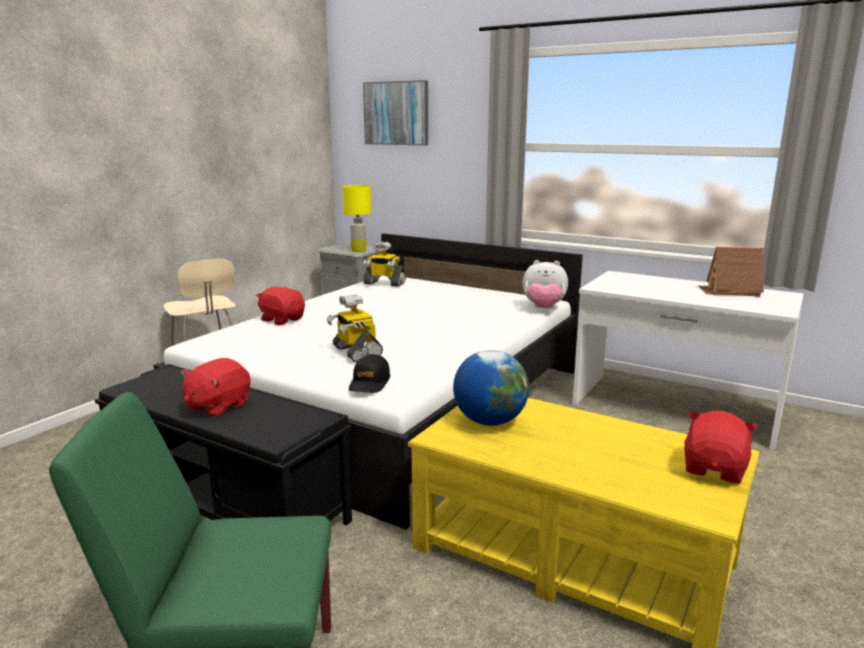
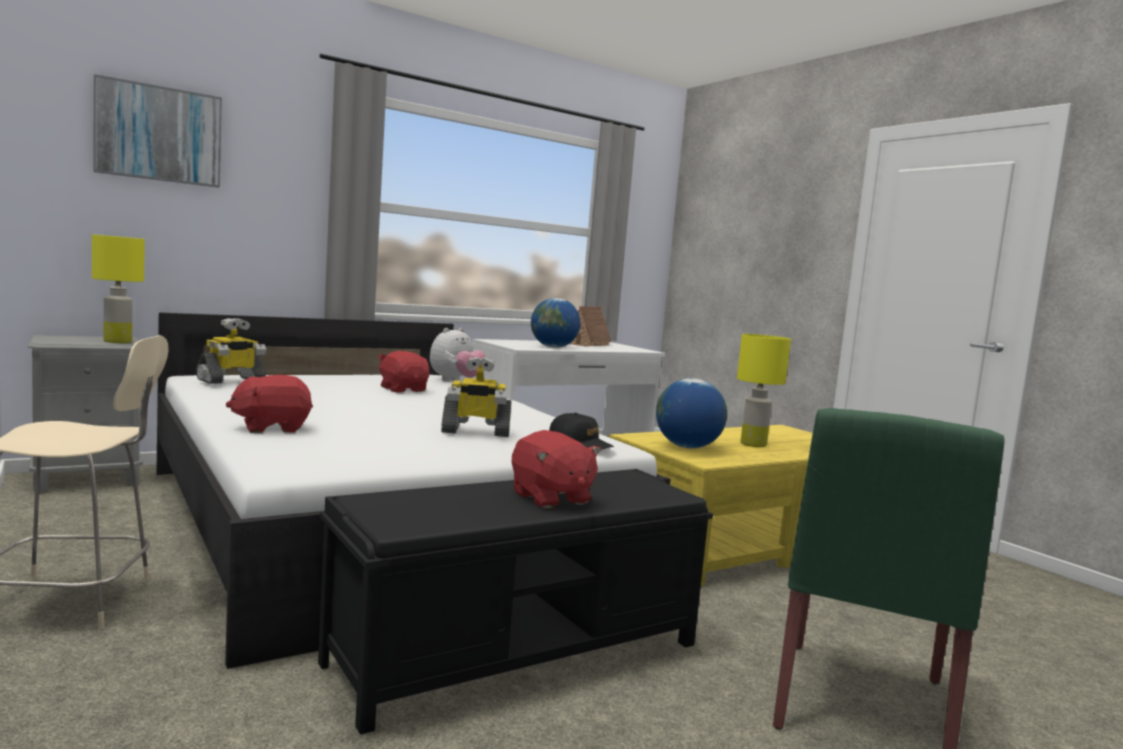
camera: 65 degrees left, 10 degrees down
red plush toy [684,410,758,483] -> red plush toy moved to [378,351,429,392]
none -> globe [531,298,580,348]
none -> yellow table lamp [737,334,791,447]

